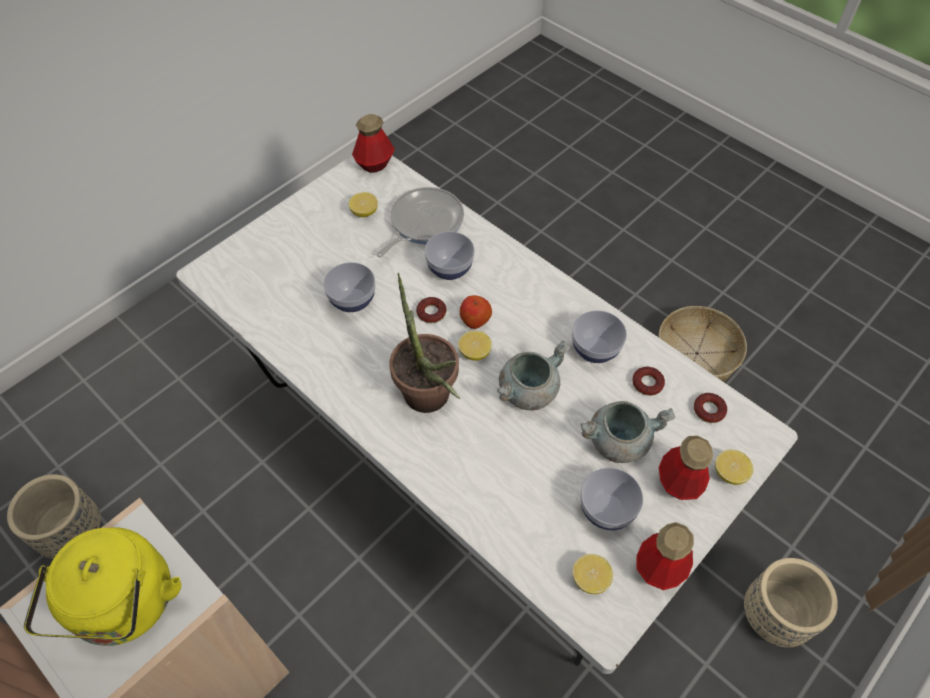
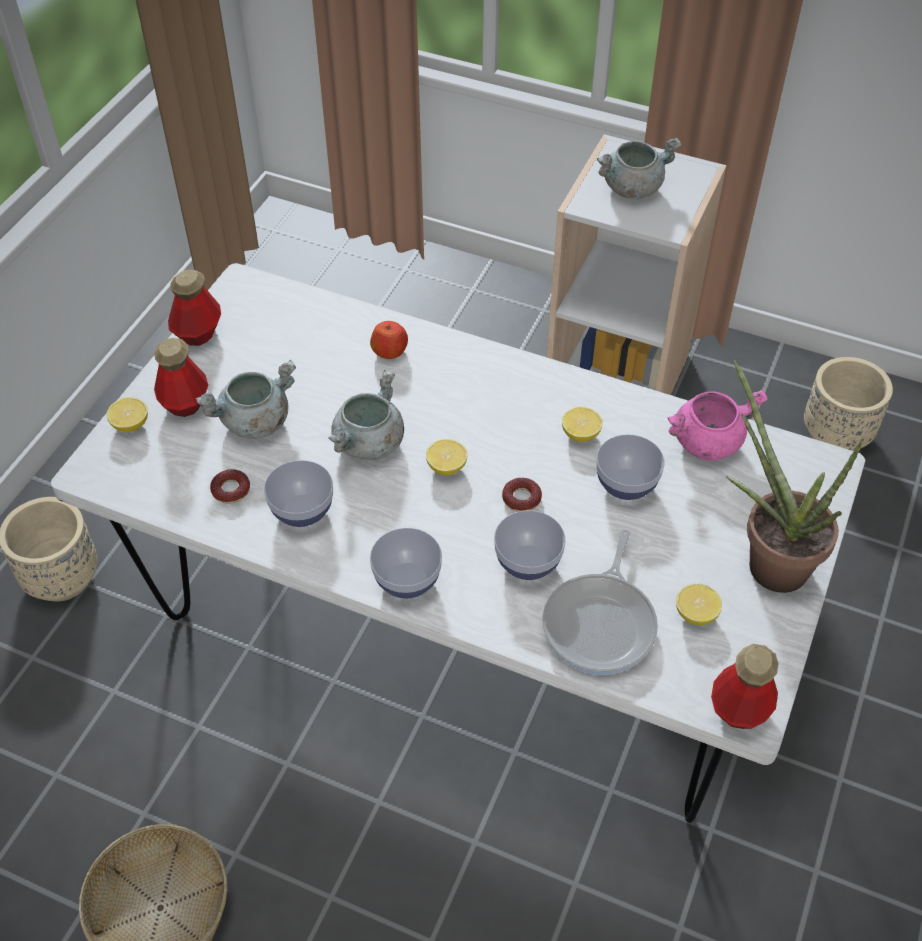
camera: 160 degrees right, 5 degrees down
yellow kettle [24,527,181,646] -> grey cooking pot [597,138,681,199]
potted plant [389,273,460,413] -> potted plant moved to [725,360,864,593]
apple [460,295,492,329] -> apple moved to [370,321,408,359]
lemon [573,554,613,594] -> lemon moved to [562,407,603,442]
bowl [580,468,643,530] -> bowl moved to [370,528,442,598]
donut [694,393,727,423] -> none
none -> pink cooking pot [668,390,768,461]

